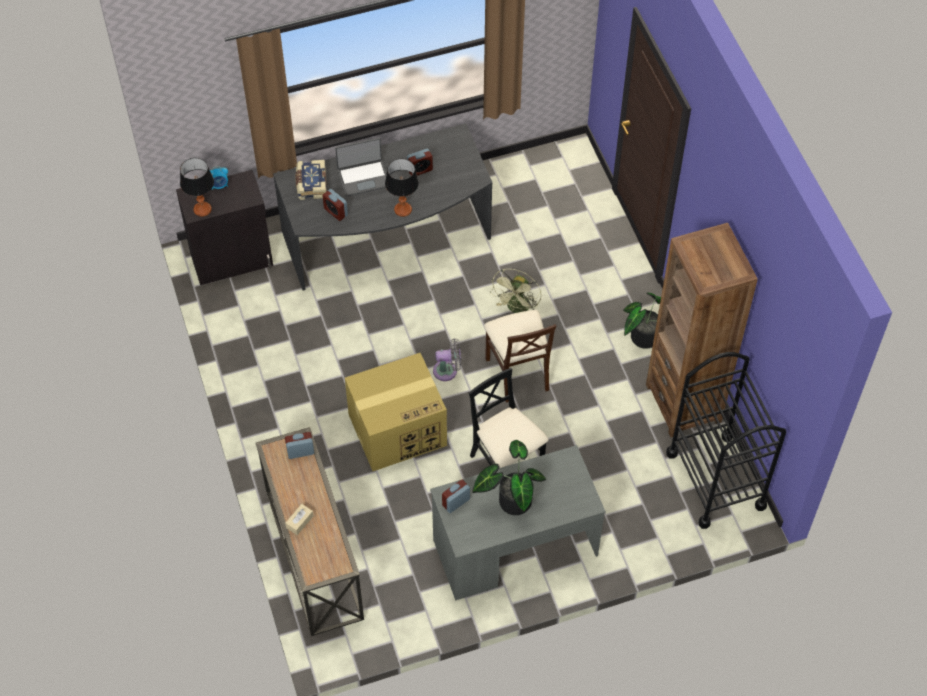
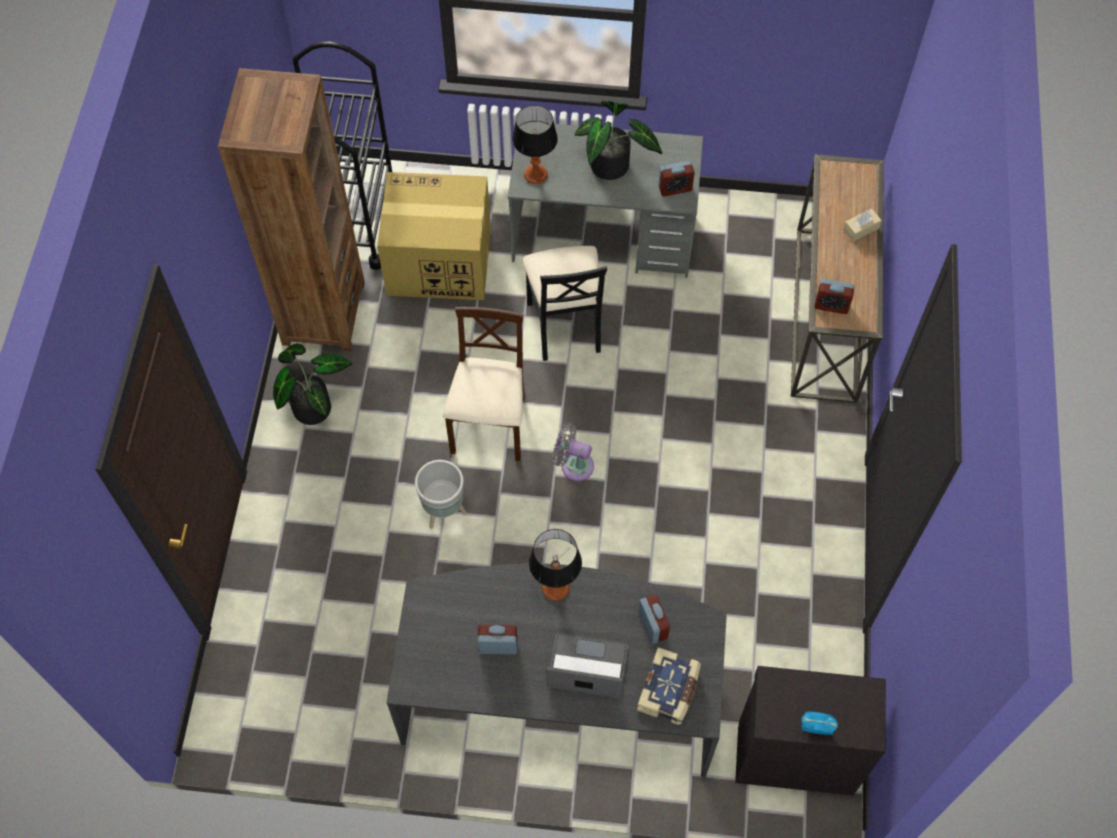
camera: 155 degrees left, 5 degrees up
table lamp [180,158,214,217] -> table lamp moved to [512,105,558,184]
cardboard box [345,353,447,471] -> cardboard box moved to [377,172,491,300]
green fan [490,269,541,313] -> grey planter [415,460,467,529]

